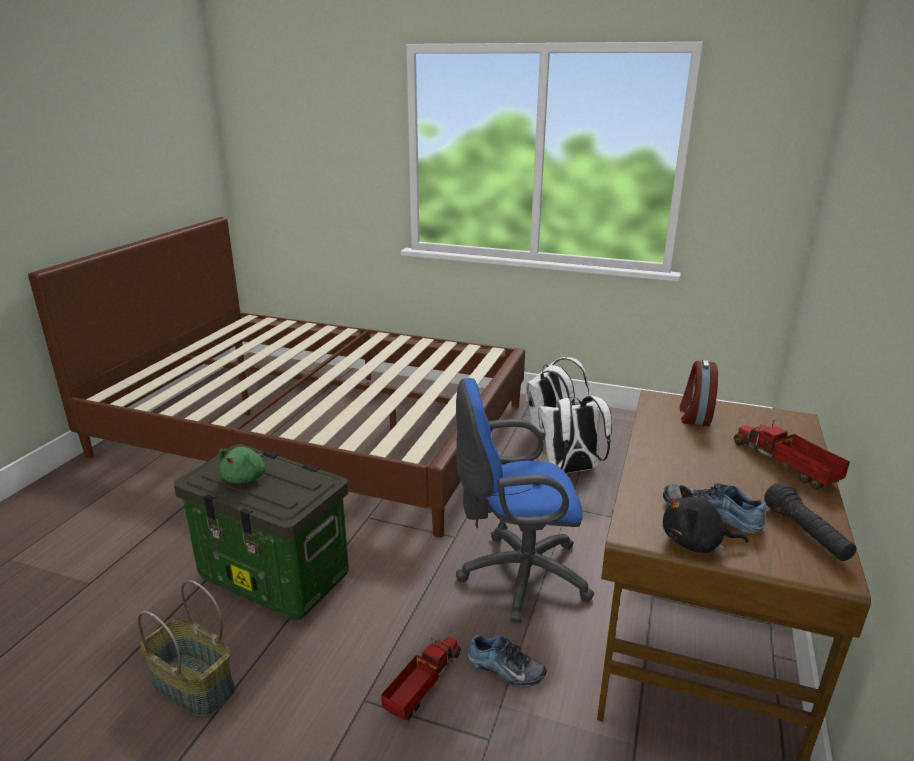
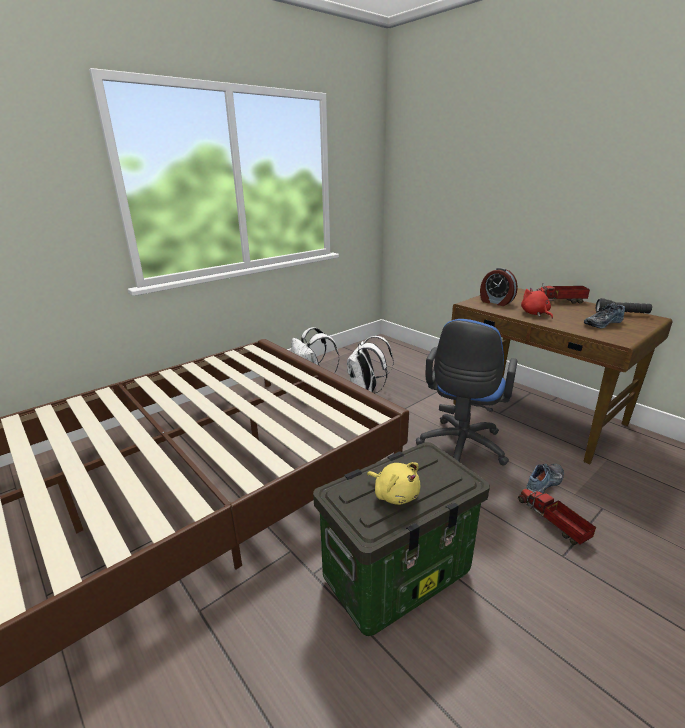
camera: 60 degrees left, 0 degrees up
basket [138,580,235,717] -> none
green plush toy [219,447,266,484] -> yellow plush toy [367,462,420,505]
black plush toy [663,485,748,553] -> none
none -> red plush toy [521,287,553,319]

